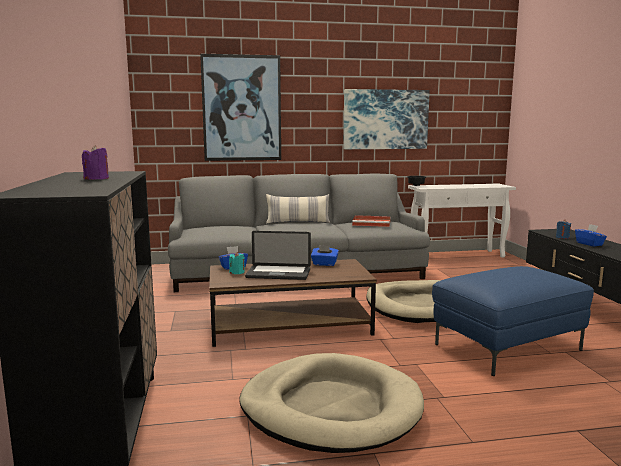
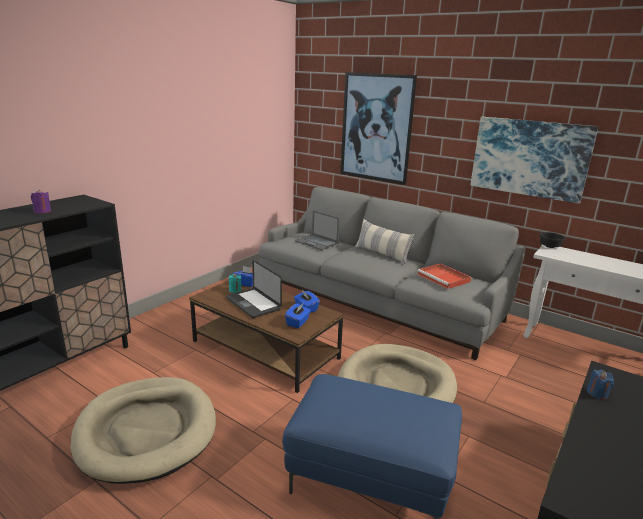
camera: 45 degrees right, 10 degrees up
blue tissue box [575,224,607,246] -> blue tissue box moved to [285,303,311,328]
none -> laptop [295,211,340,250]

